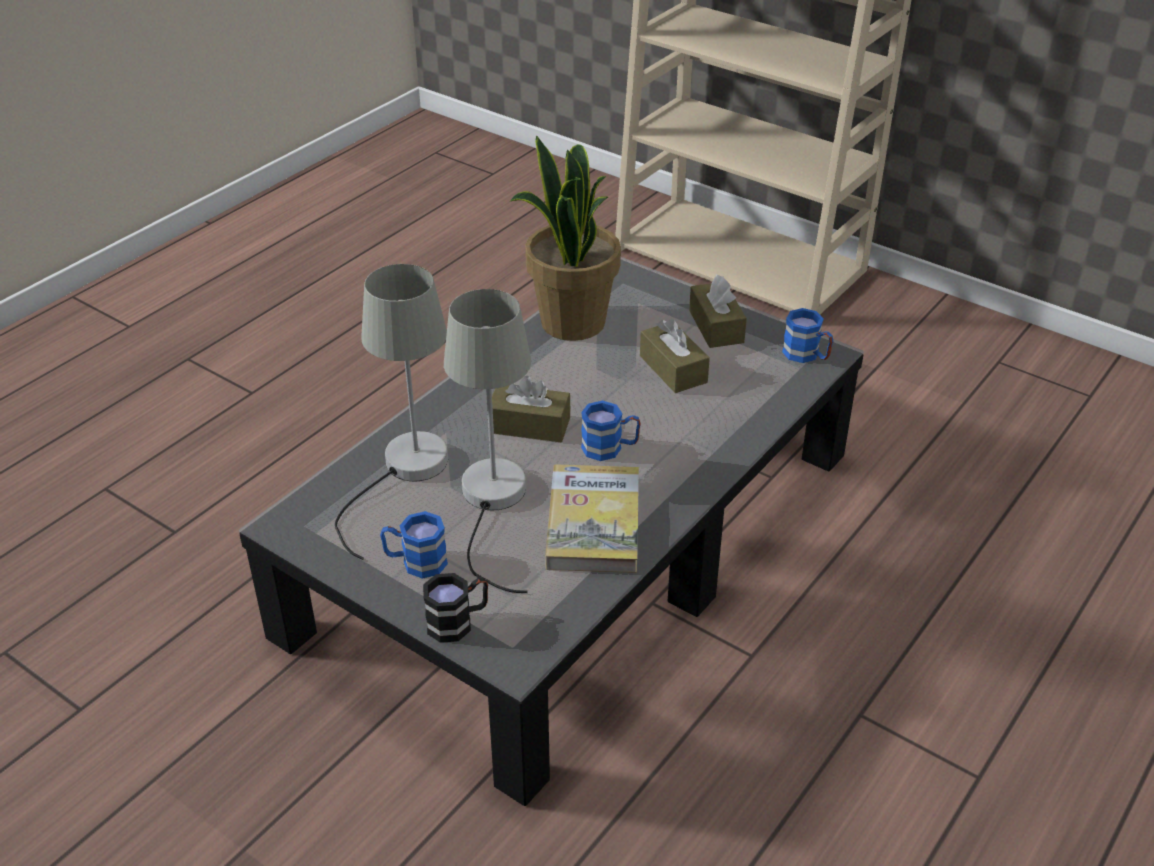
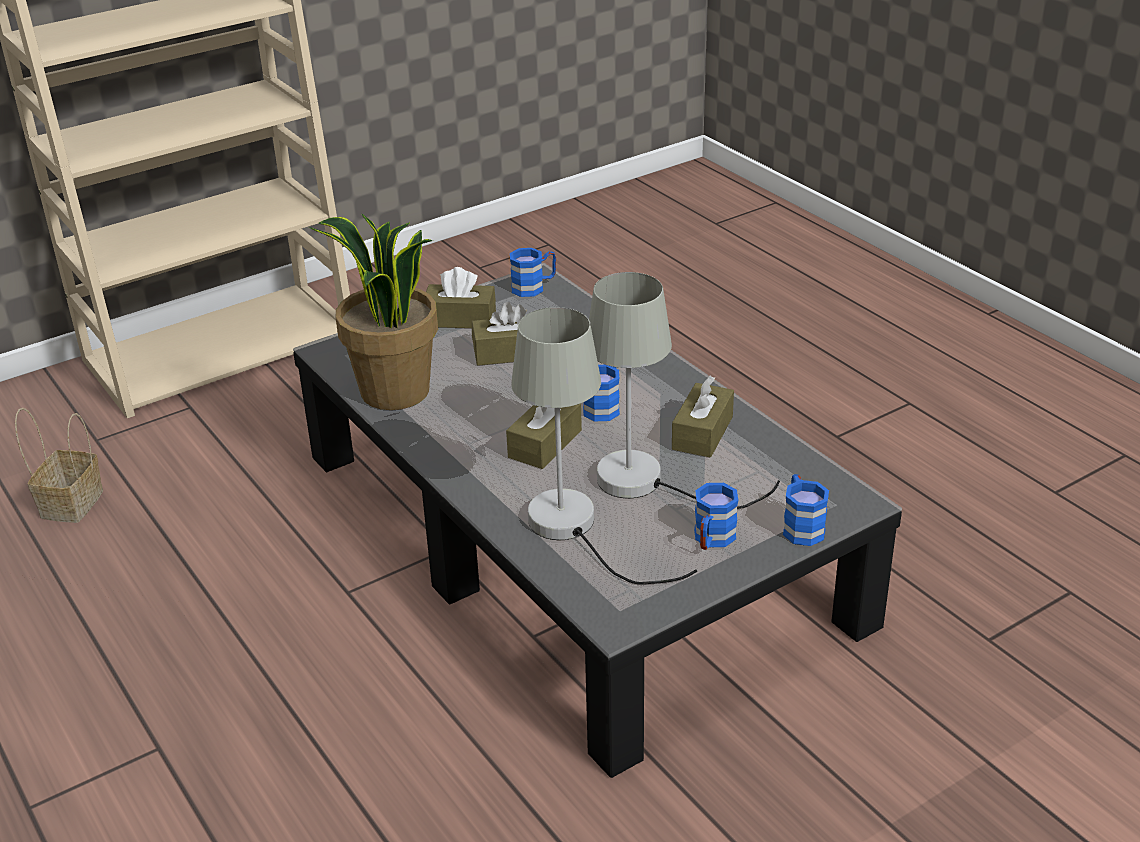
camera: 70 degrees left, 5 degrees down
black mug [423,573,488,643] -> blue mug [783,474,829,546]
book [545,464,639,573] -> brown tissue box [672,376,734,458]
none -> basket [15,408,103,523]

